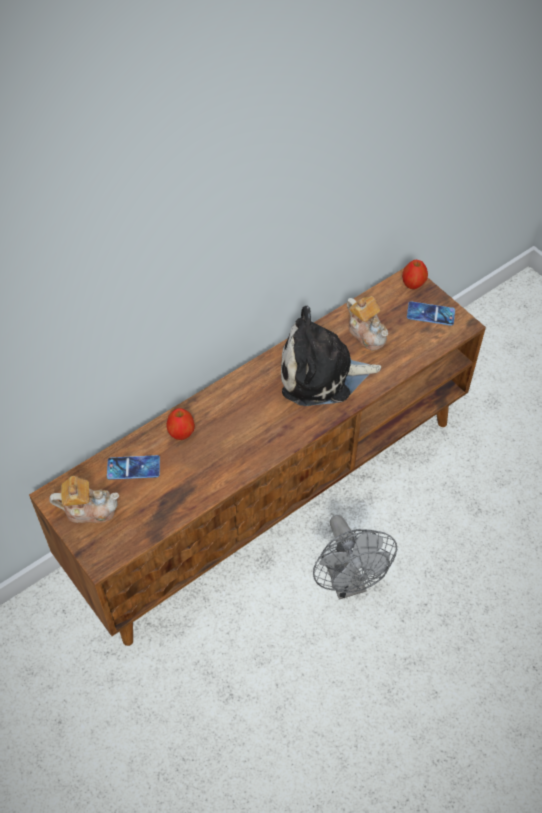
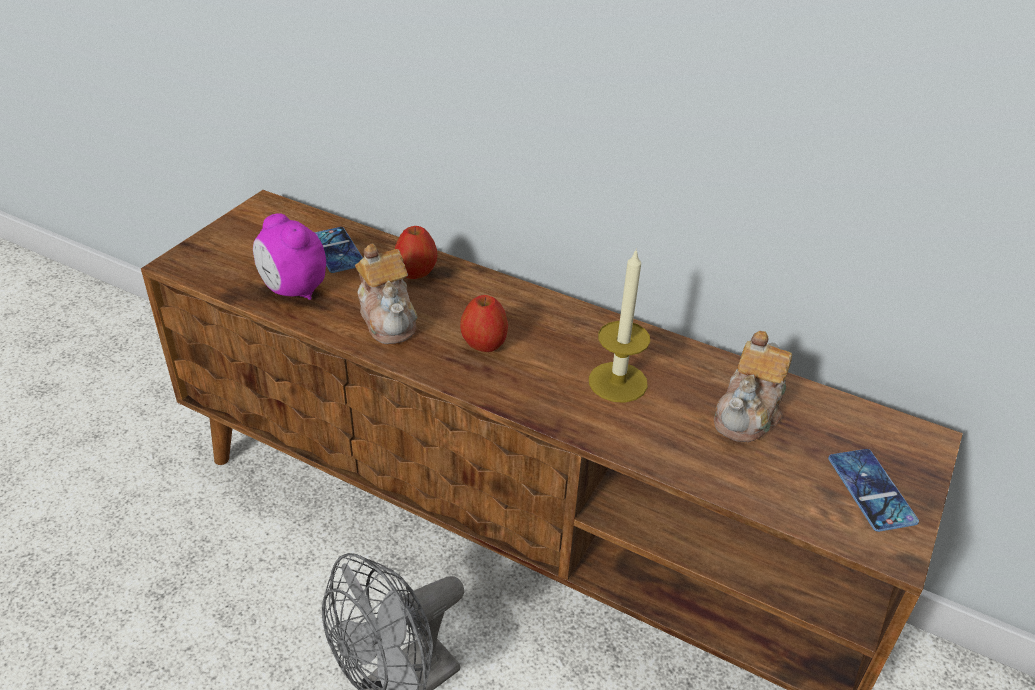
camera: 65 degrees right, 15 degrees down
teapot [50,476,119,523] -> teapot moved to [355,243,417,344]
plush toy [281,306,381,406] -> candle [589,248,650,403]
apple [402,260,428,289] -> apple moved to [460,295,508,352]
none -> alarm clock [253,213,326,300]

